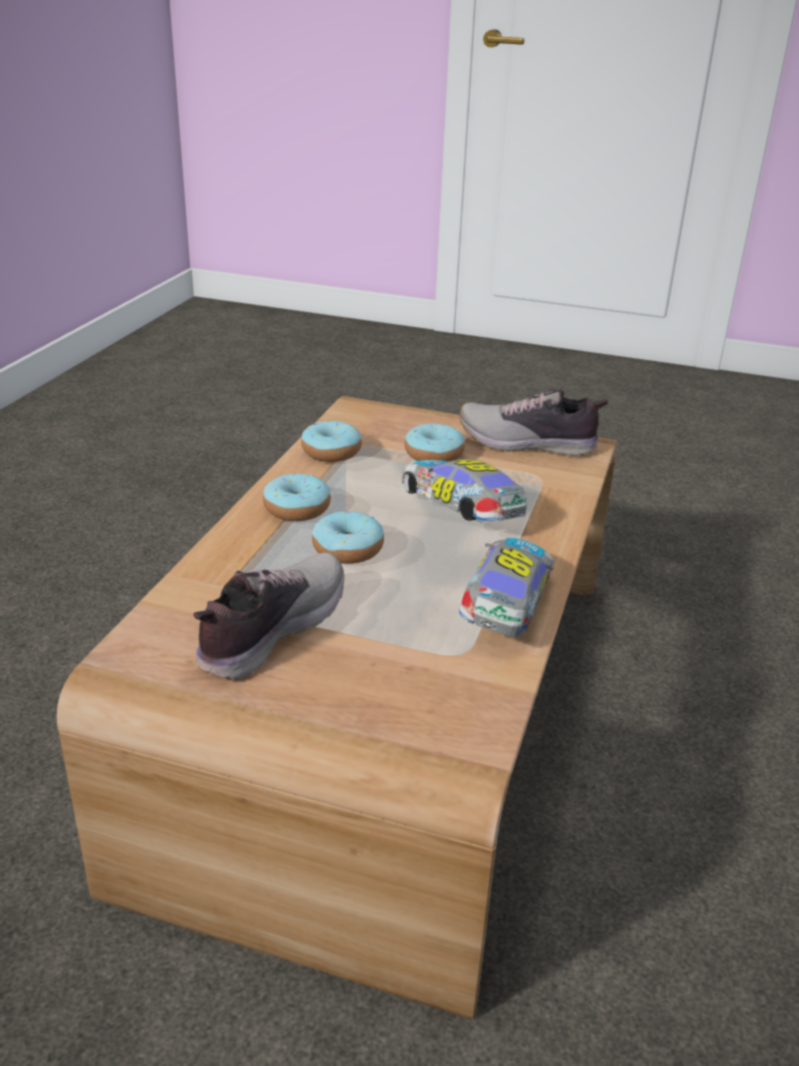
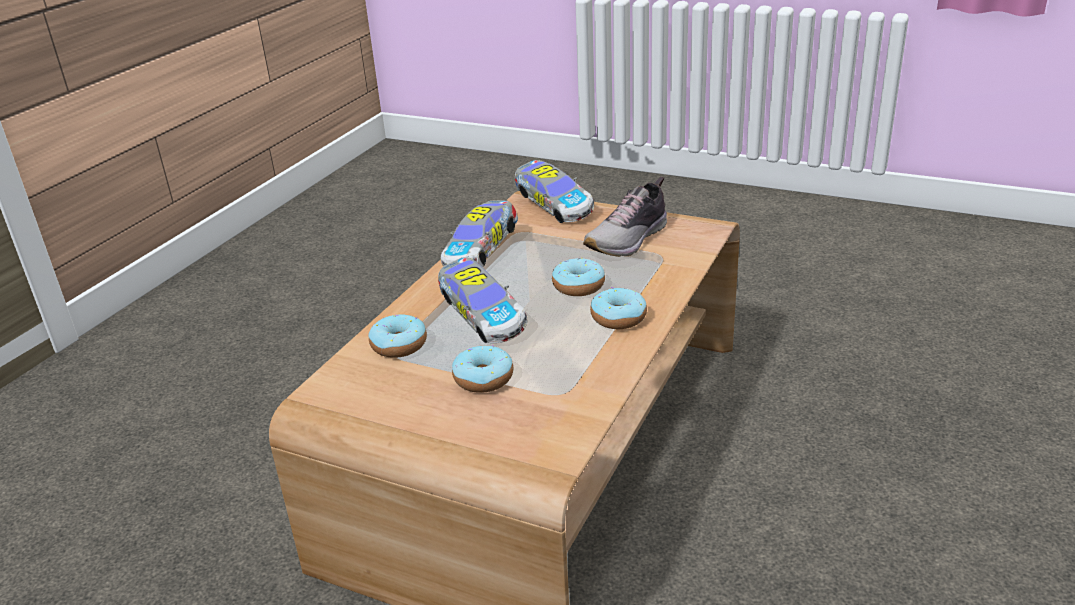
camera: 170 degrees left, 0 degrees up
donut [301,420,362,462] -> donut moved to [368,314,427,358]
shoe [460,389,608,456] -> none
none -> toy car [515,160,594,223]

